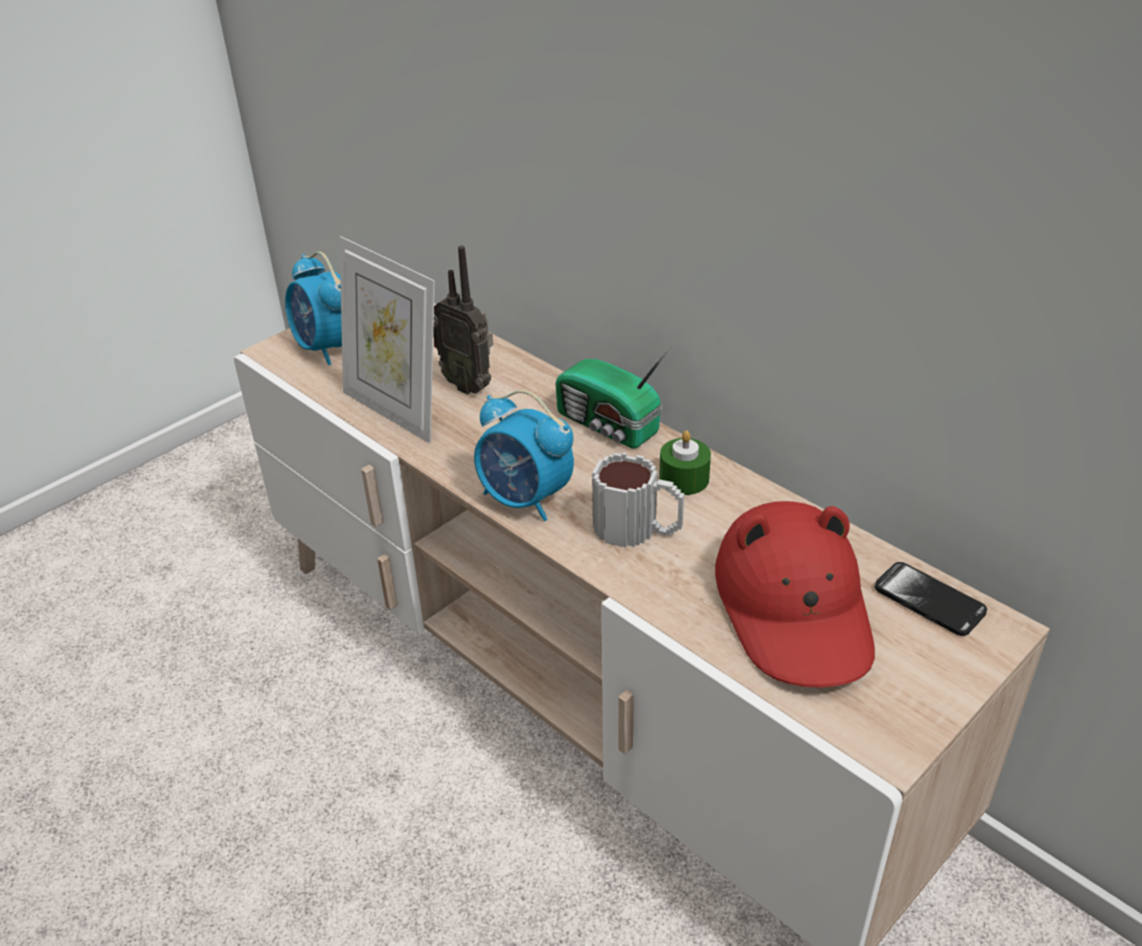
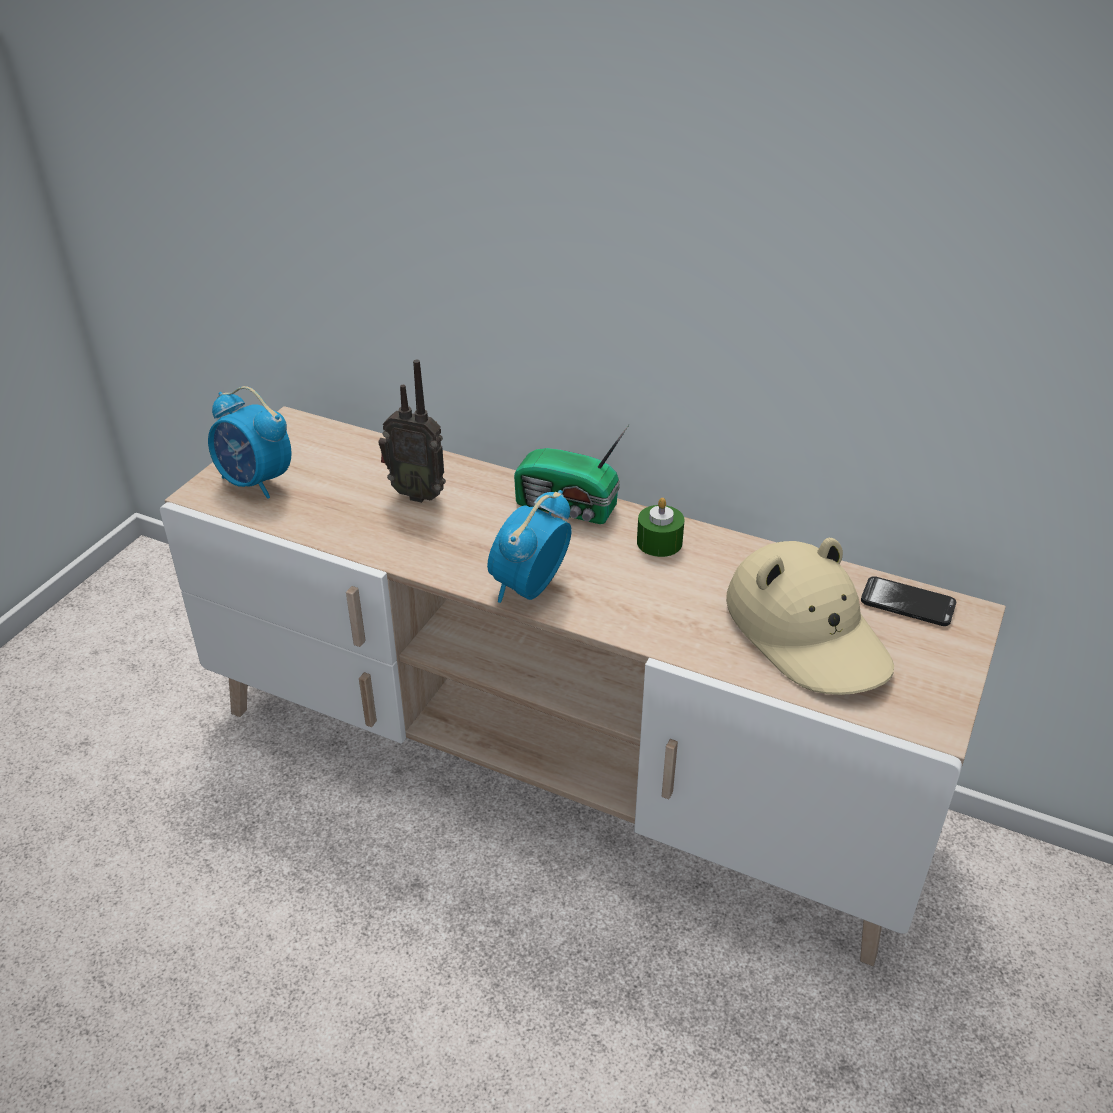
camera: 20 degrees left, 0 degrees up
picture frame [340,236,435,443] -> none
alarm clock [474,390,574,521] -> alarm clock turned 105 degrees clockwise [487,490,572,603]
mug [592,452,684,548] -> none
red hat [715,501,875,687] -> beige hat [726,538,894,695]

